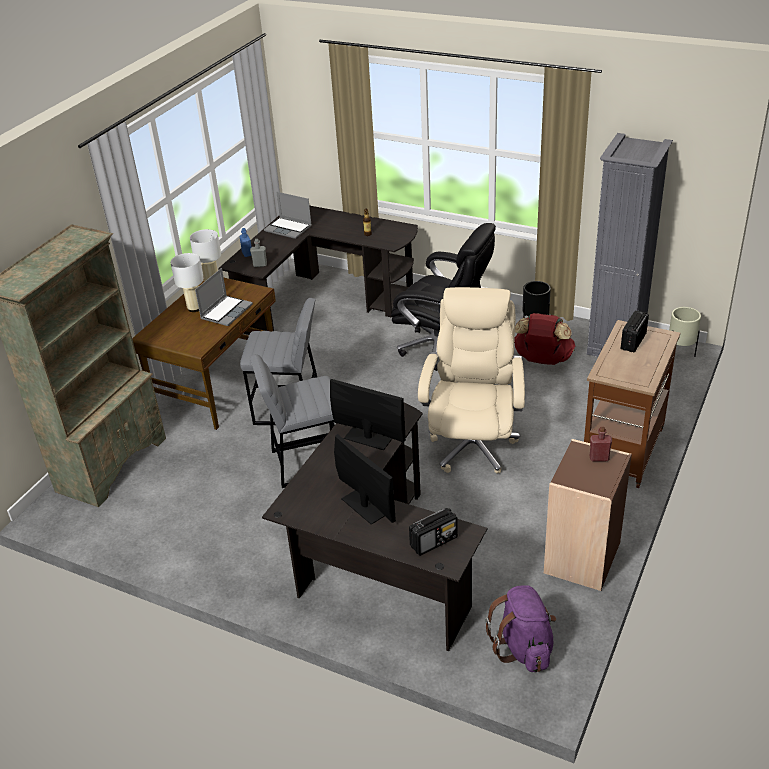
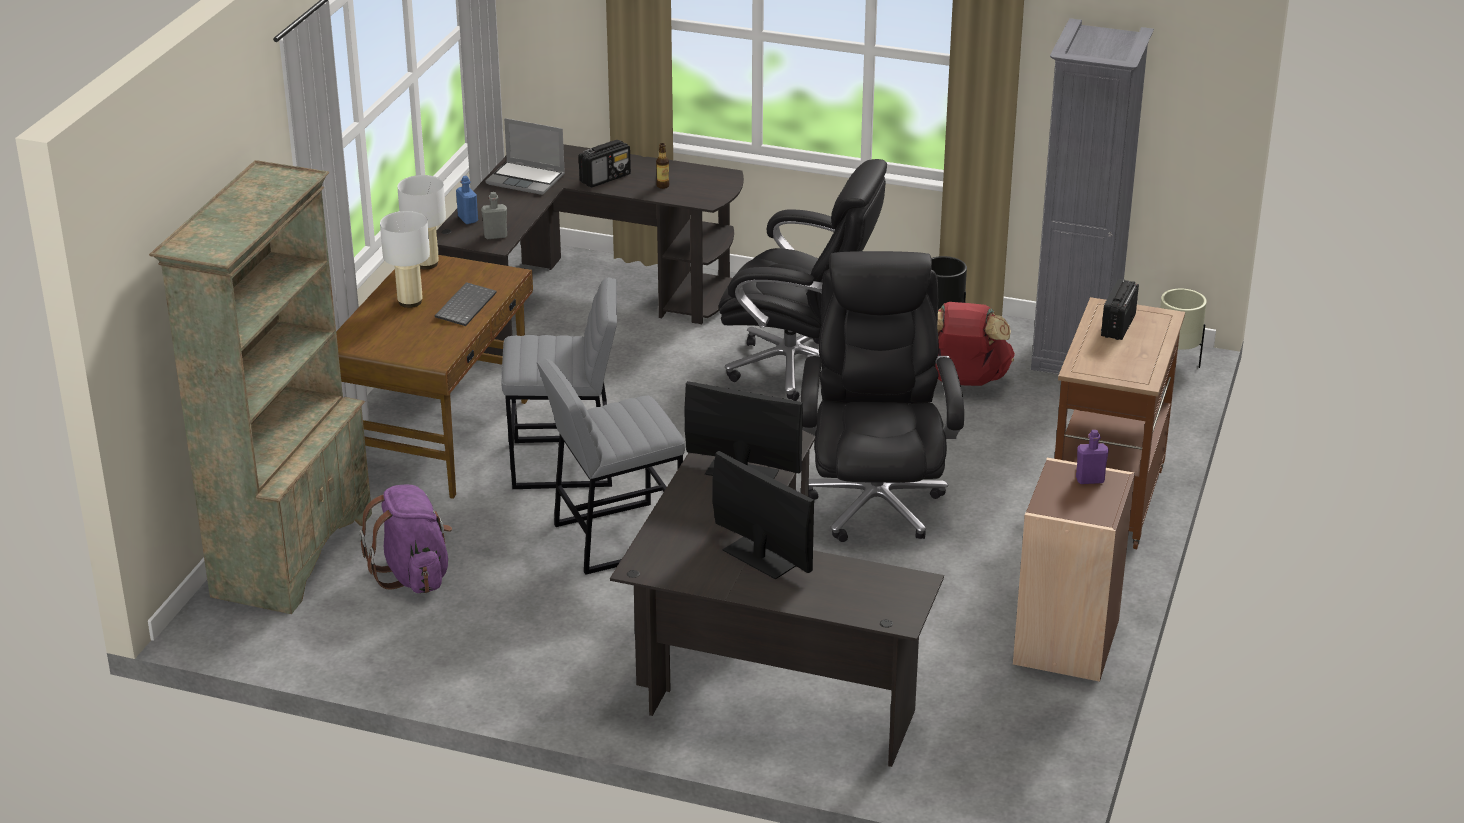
camera: 10 degrees left, 5 degrees down
laptop [195,268,253,326] -> keyboard [435,282,497,326]
radio [409,508,458,556] -> radio moved to [579,140,631,188]
beige office chair [418,287,525,473] -> black office chair [800,251,964,542]
purple backpack [485,585,556,672] -> purple backpack moved to [359,485,452,593]
red bottle [590,426,612,461] -> purple bottle [1076,430,1109,484]

